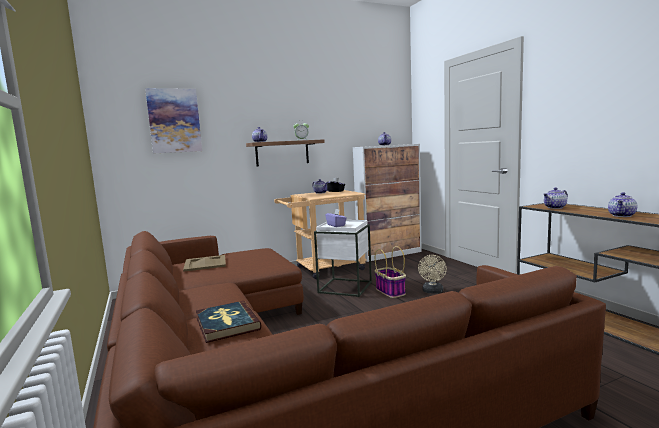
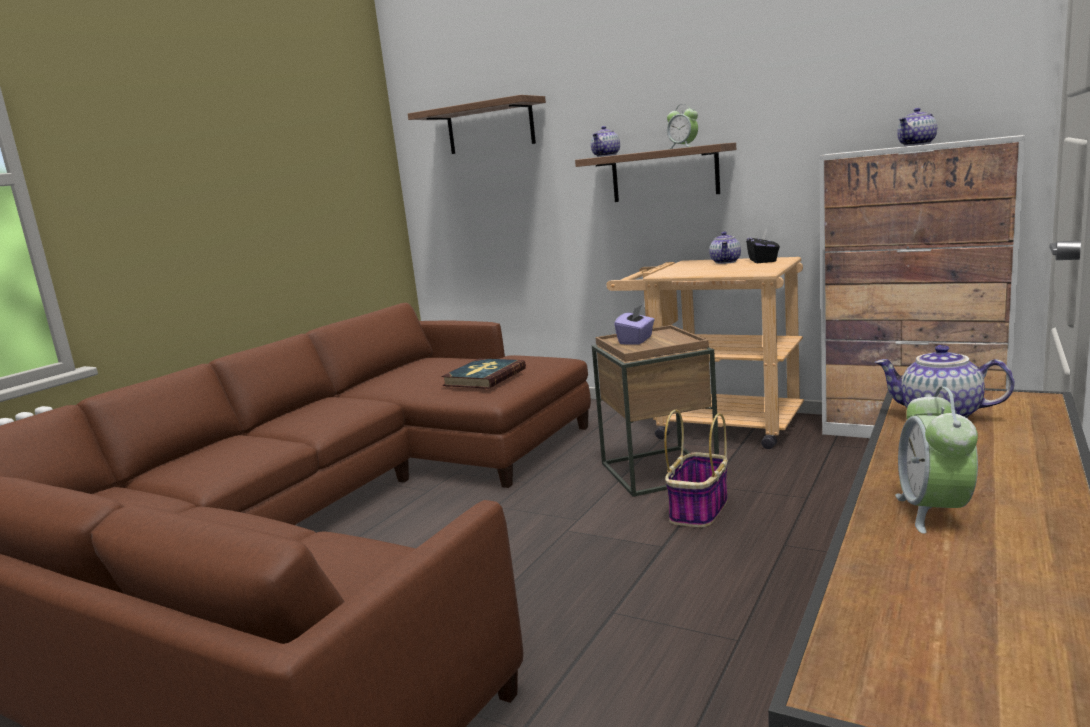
camera: 55 degrees right, 5 degrees up
picture [145,88,202,154] -> shelf [408,95,546,154]
beige tray [183,255,226,272] -> none
book [196,301,262,343] -> book moved to [441,358,526,389]
white side table [314,220,372,297] -> brown side table [592,325,719,497]
beige fan [418,255,447,294] -> none
teapot [608,192,637,217] -> alarm clock [895,387,978,534]

